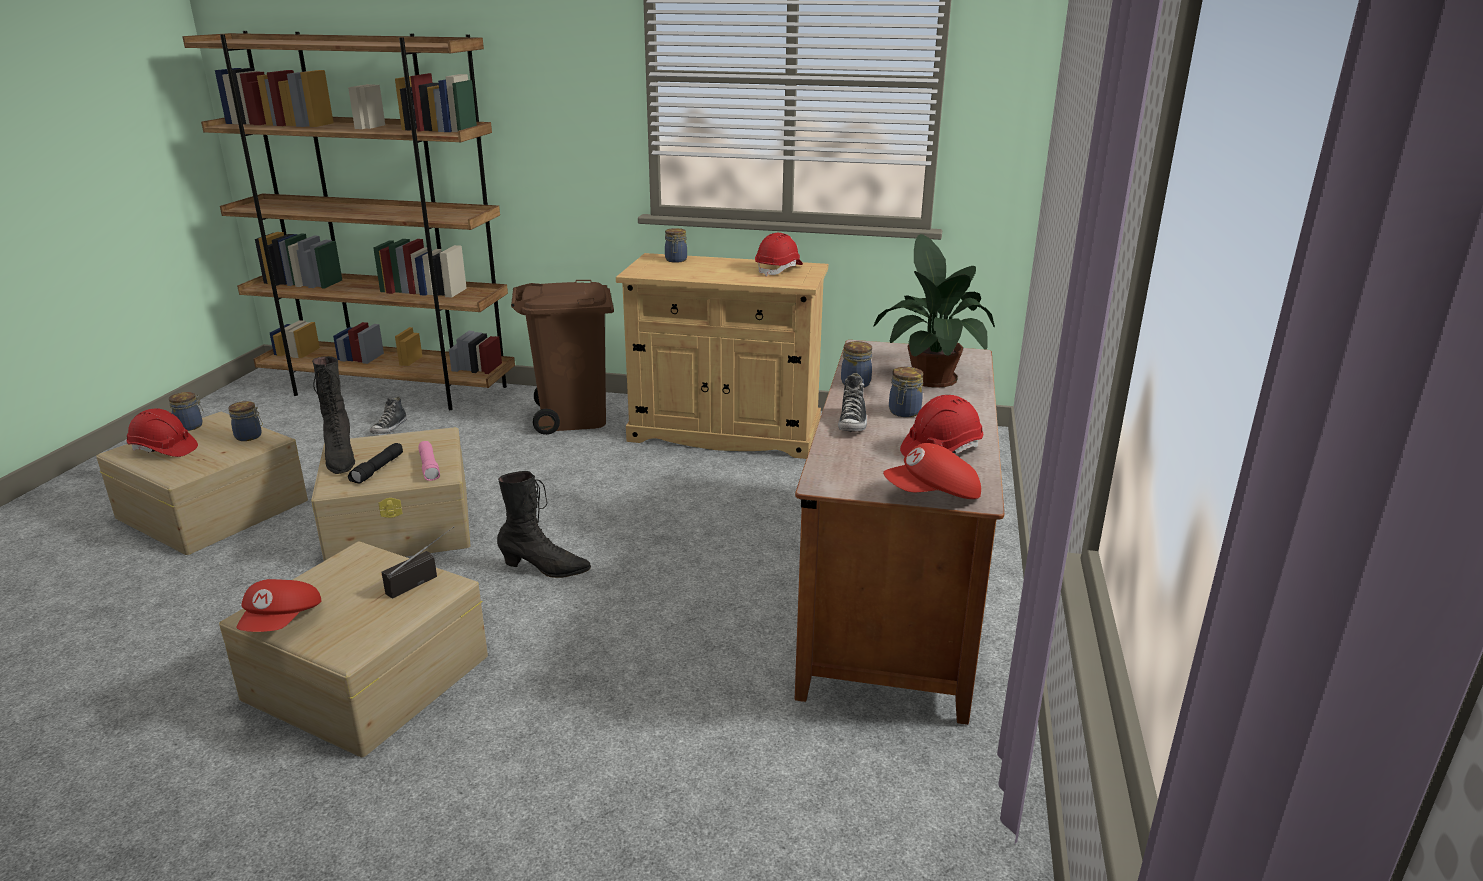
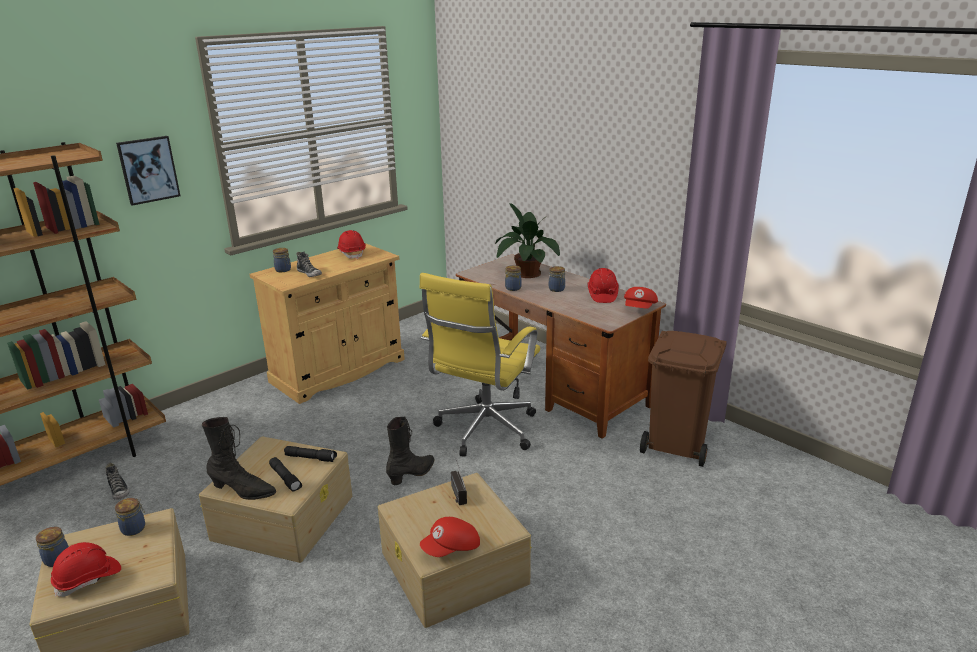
camera: 55 degrees left, 0 degrees up
red cap [236,579,322,632] -> red cap turned 105 degrees clockwise [420,517,480,557]
pink flashlight [418,441,440,481] -> black flashlight [284,446,337,462]
brown trash can [511,280,614,435] -> brown trash can moved to [640,331,727,467]
shoe [838,373,867,432] -> shoe moved to [296,252,322,277]
none -> picture [116,136,180,206]
none -> yellow office chair [420,273,540,457]

